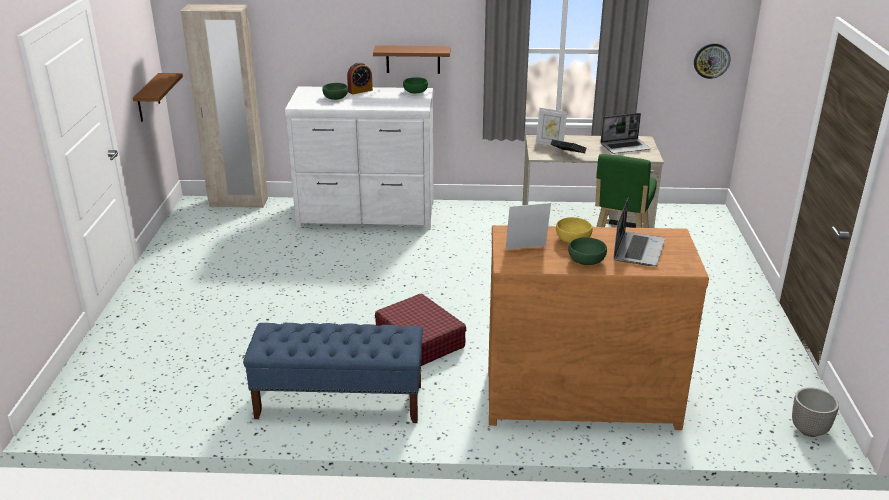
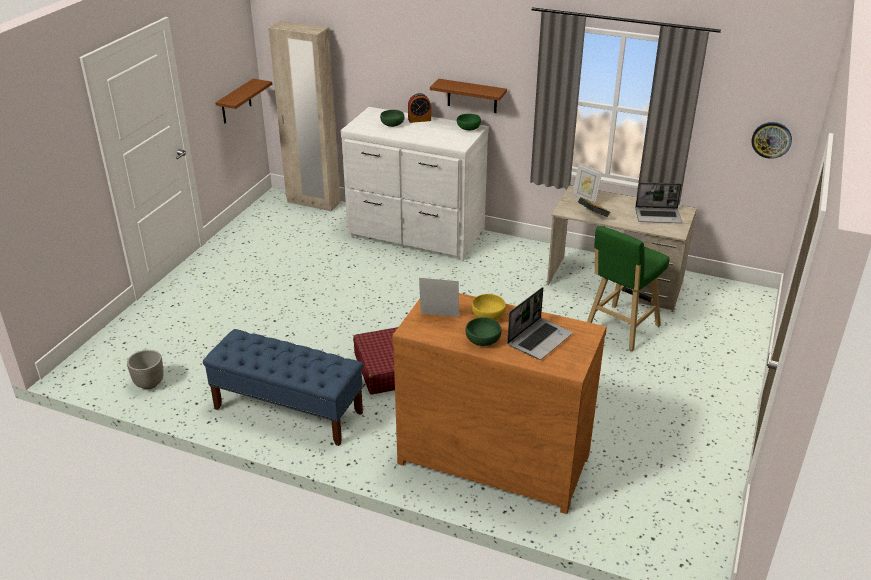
camera: 20 degrees right, 5 degrees up
planter [792,387,839,437] -> planter moved to [127,350,164,389]

